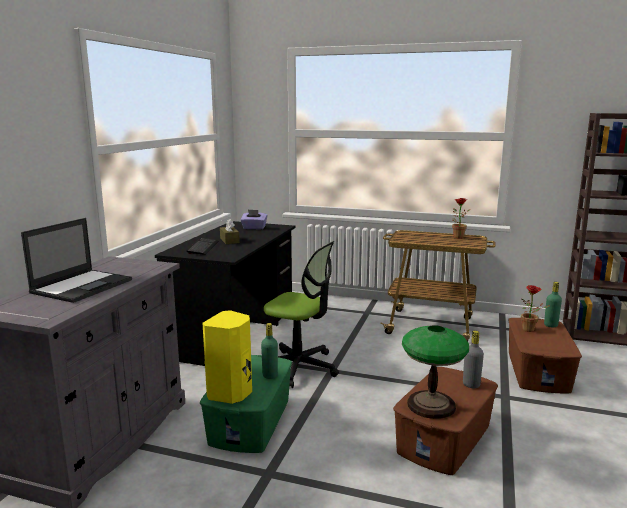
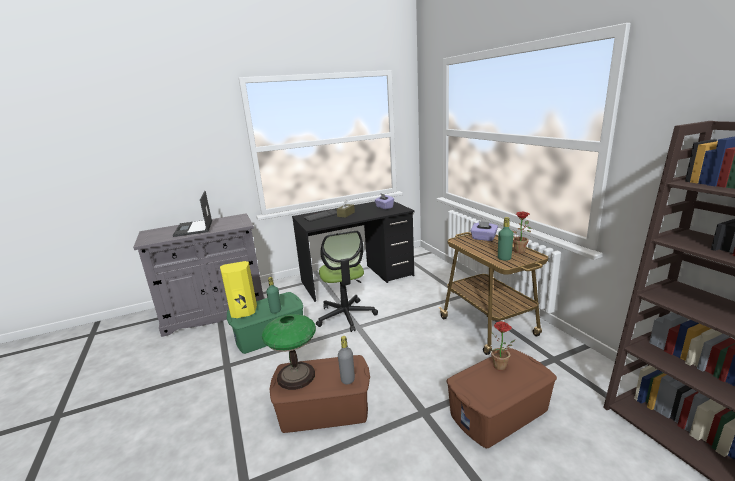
camera: 50 degrees right, 5 degrees up
laptop [21,218,132,303] -> laptop turned 90 degrees clockwise [173,191,212,237]
green bottle [544,282,562,327] -> green bottle moved to [498,217,513,261]
none -> purple tissue box [471,221,498,241]

